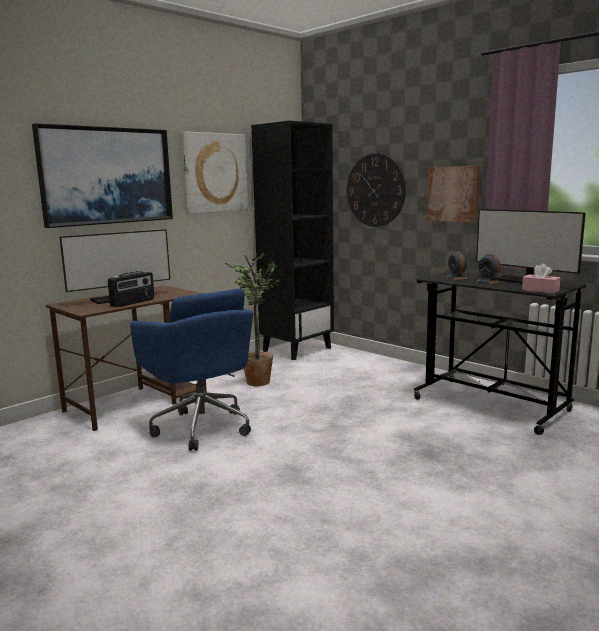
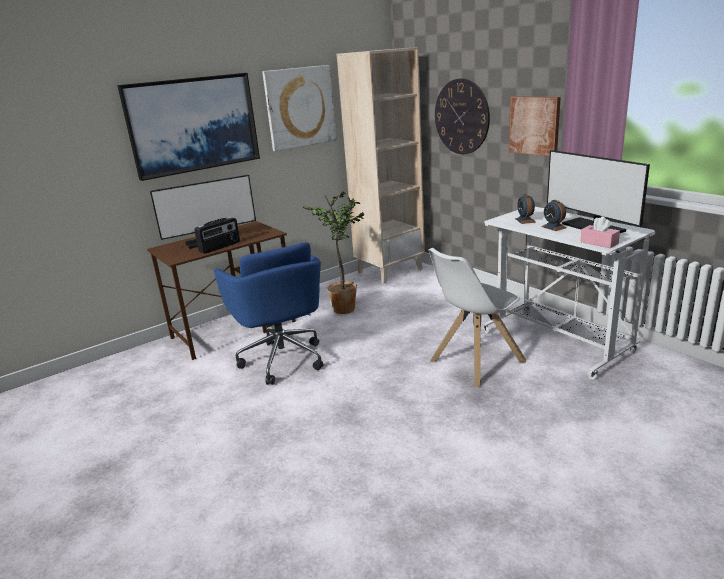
camera: 10 degrees right, 10 degrees up
black bookcase [251,121,334,360] -> beige bookcase [336,47,425,284]
black desk [414,271,587,435] -> white desk [483,207,655,380]
none -> chair [429,248,526,387]

